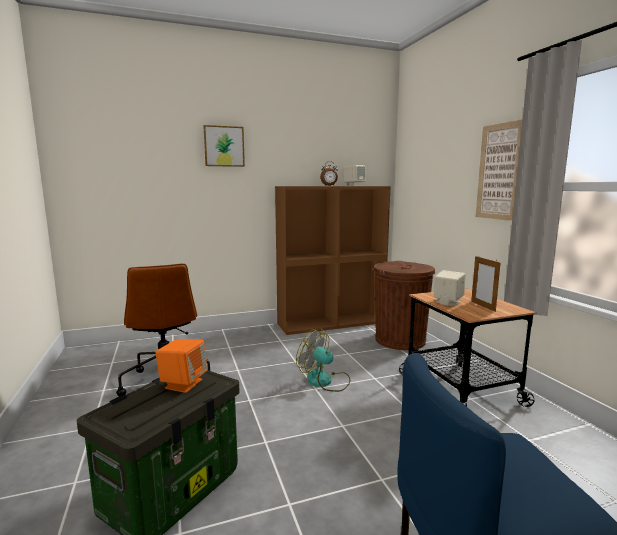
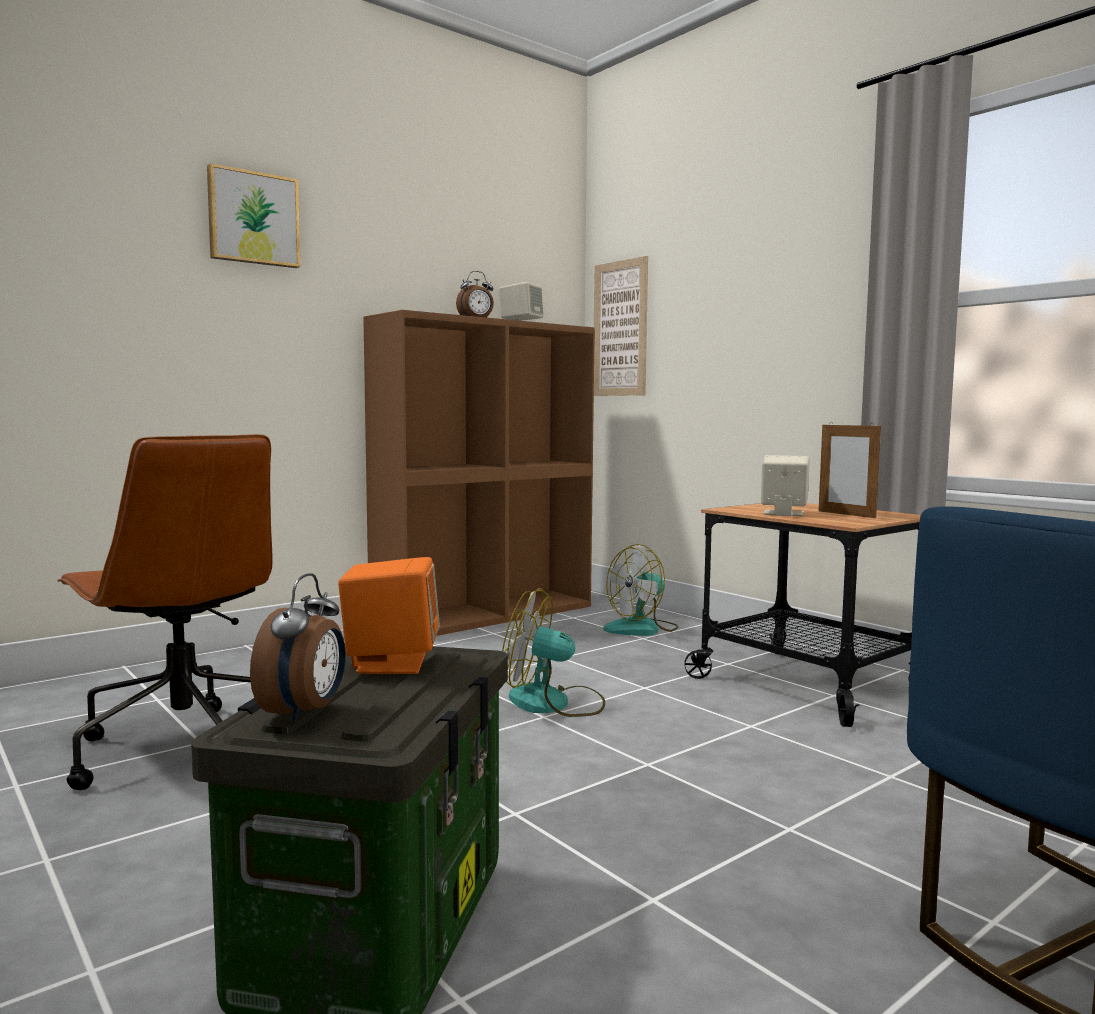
camera: 20 degrees left, 5 degrees down
brown trash can [373,261,435,350] -> fan [603,544,678,636]
picture [476,119,523,221] -> picture moved to [594,256,648,396]
none -> alarm clock [250,573,346,723]

